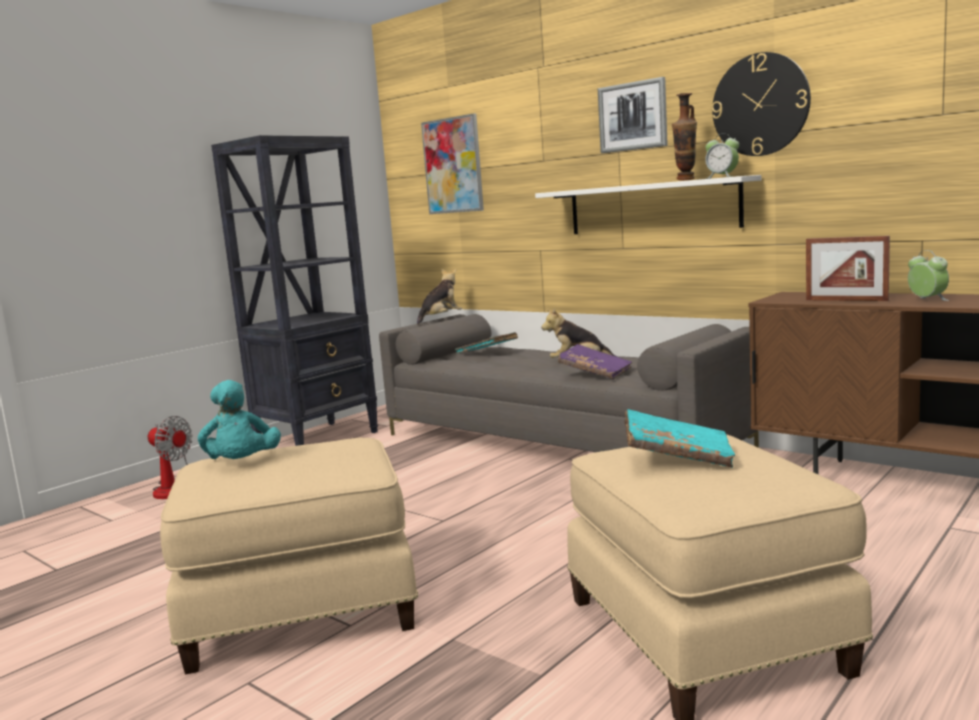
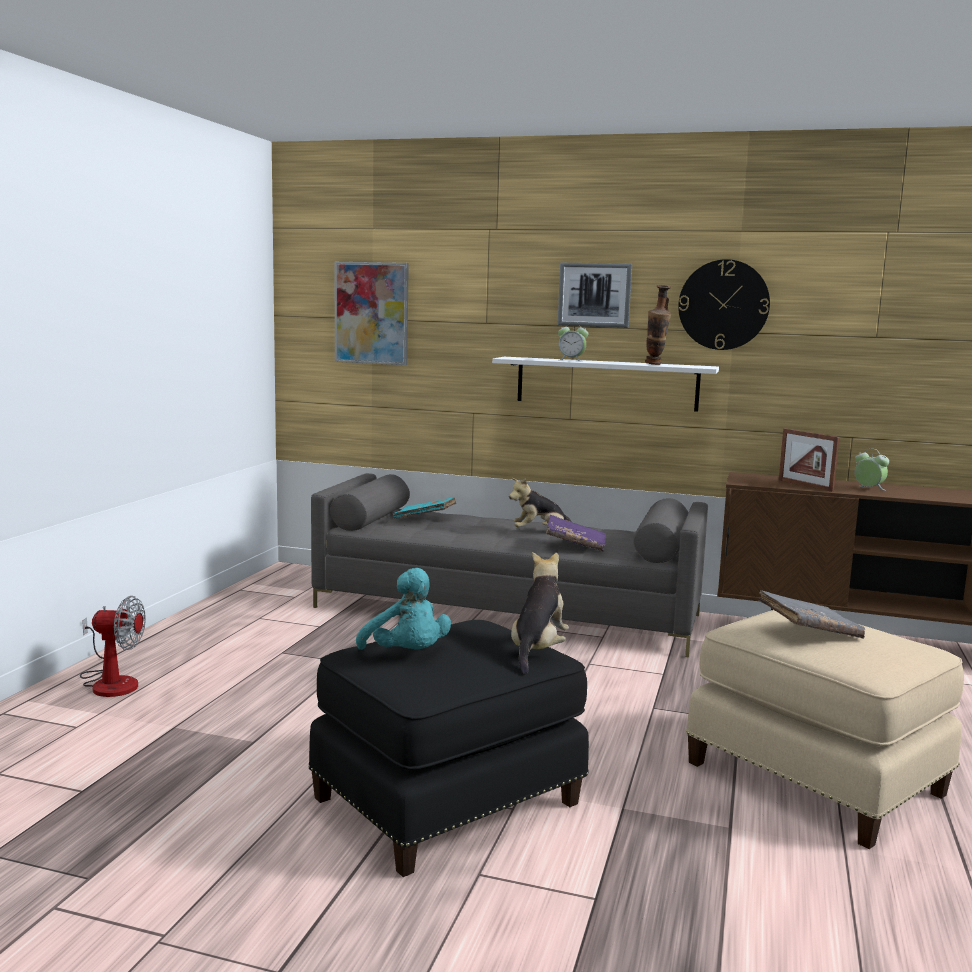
camera: 25 degrees left, 0 degrees up
beige ottoman [160,438,418,675] -> black ottoman [308,620,589,877]
black bookcase [211,135,378,446] -> none
plush toy [417,269,462,325] -> plush toy moved to [511,552,569,674]
turquoise book [624,409,735,468] -> grey book [758,590,865,639]
alarm clock [705,133,739,179] -> alarm clock moved to [558,322,588,361]
picture frame [806,236,890,301] -> picture frame turned 45 degrees clockwise [779,429,840,492]

